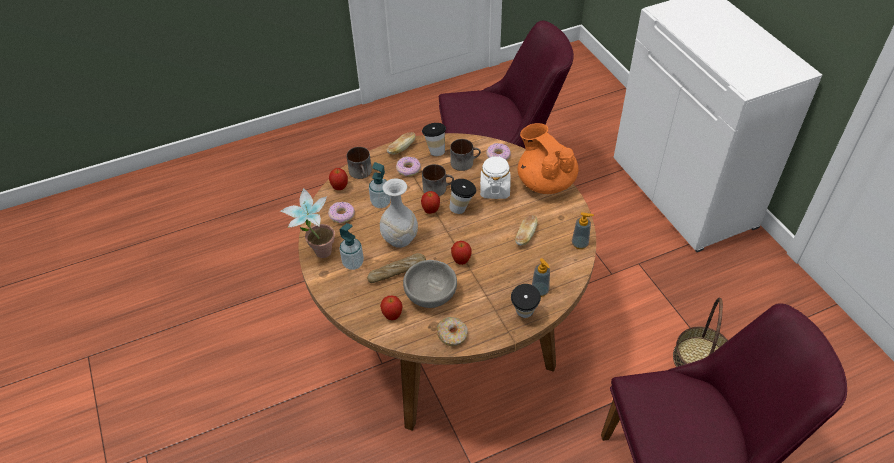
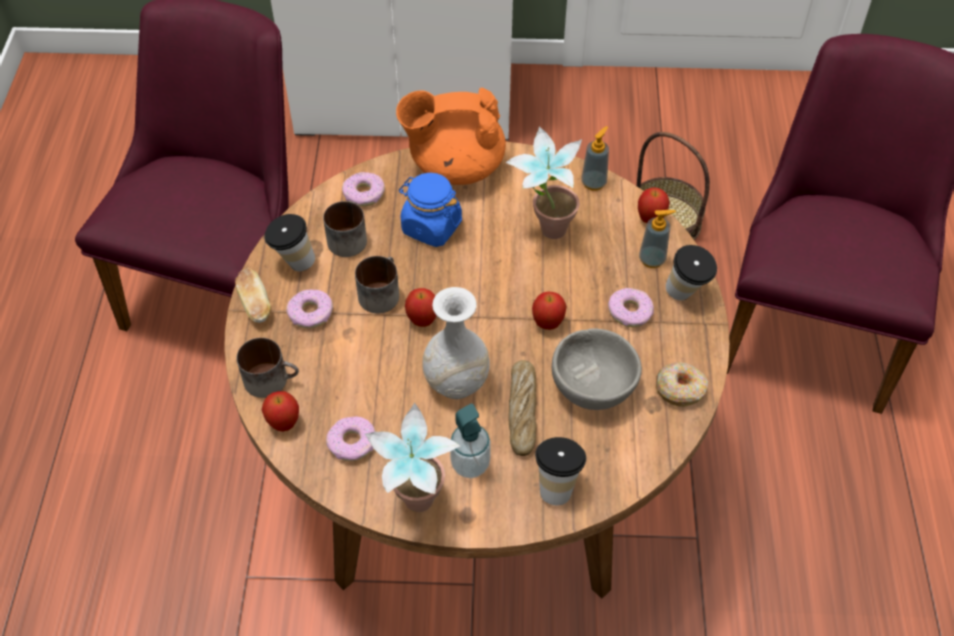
camera: 65 degrees left, 5 degrees up
soap dispenser [369,162,391,208] -> none
apple [380,296,402,320] -> apple moved to [638,188,670,223]
cup [449,179,476,214] -> cup moved to [535,437,586,505]
white jar [480,156,511,199] -> blue jar [399,173,462,247]
bread [515,215,538,246] -> potted plant [505,126,582,239]
none -> donut [608,288,654,327]

